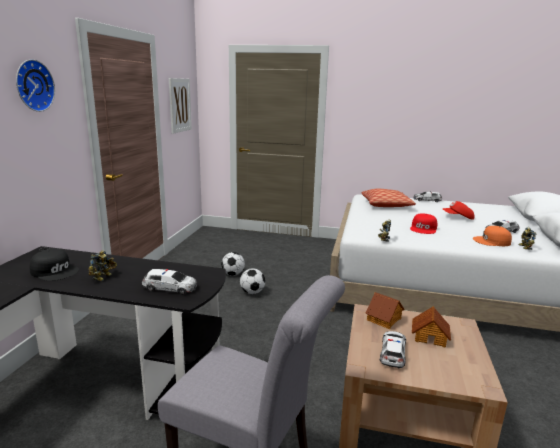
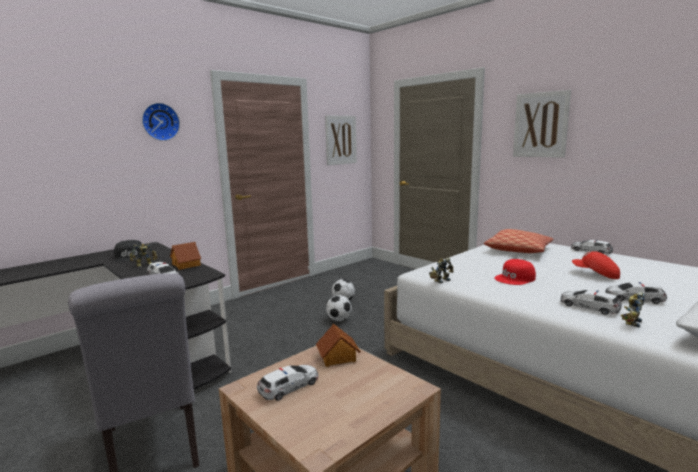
camera: 35 degrees right, 5 degrees down
toy house [412,306,451,347] -> toy house moved to [170,242,201,270]
orange cap [473,226,512,246] -> toy car [561,290,622,315]
none -> picture [513,90,571,158]

